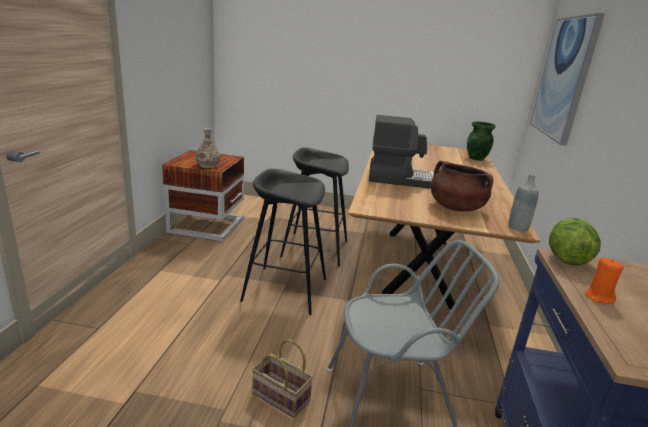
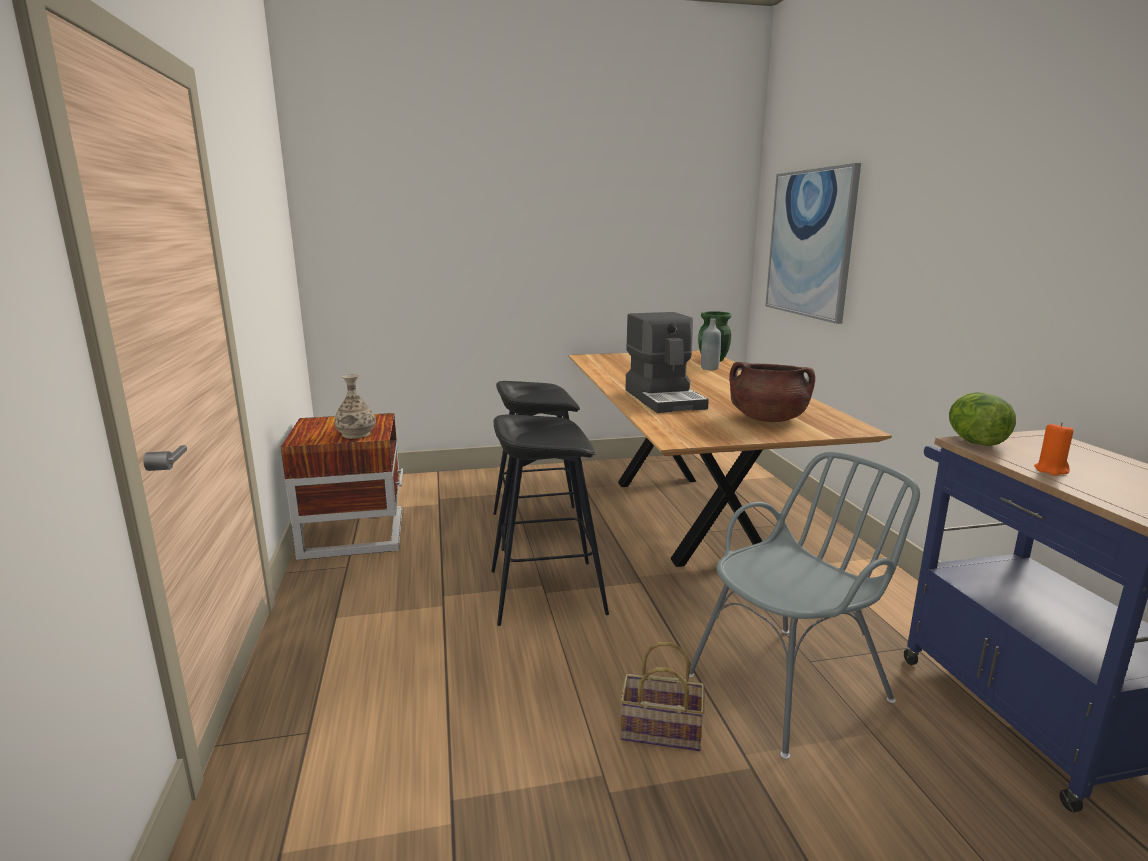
camera: 20 degrees left, 5 degrees down
coffee machine [369,115,434,189] -> coffee machine turned 90 degrees clockwise [626,312,709,413]
grey bottle [509,174,539,231] -> grey bottle moved to [701,319,721,370]

